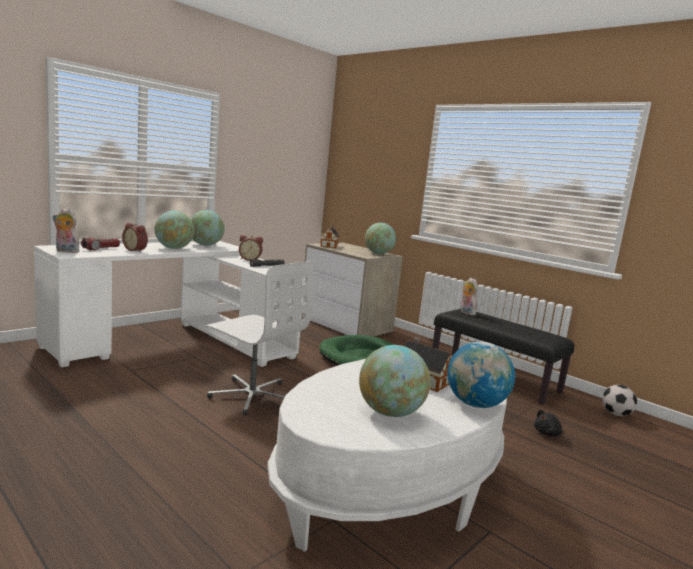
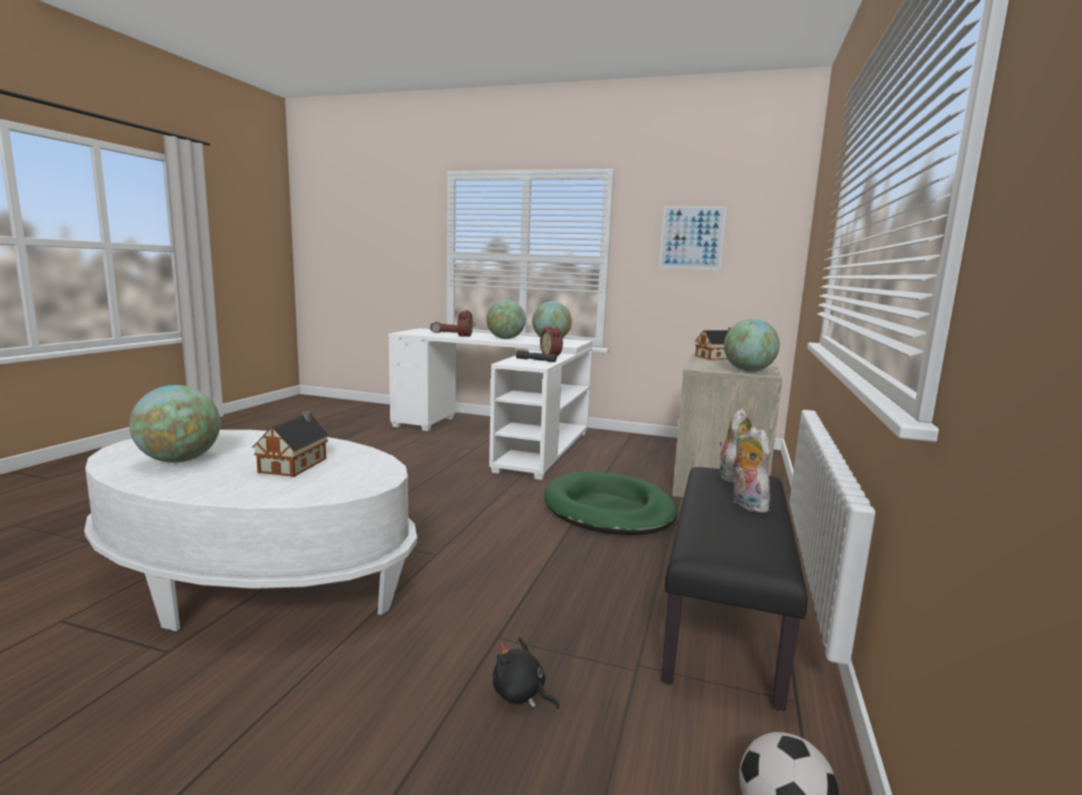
camera: 65 degrees right, 0 degrees up
plush toy [53,208,80,253] -> plush toy moved to [733,427,773,513]
white office chair [206,261,313,415] -> none
globe [447,341,515,408] -> none
none -> picture [659,206,727,270]

